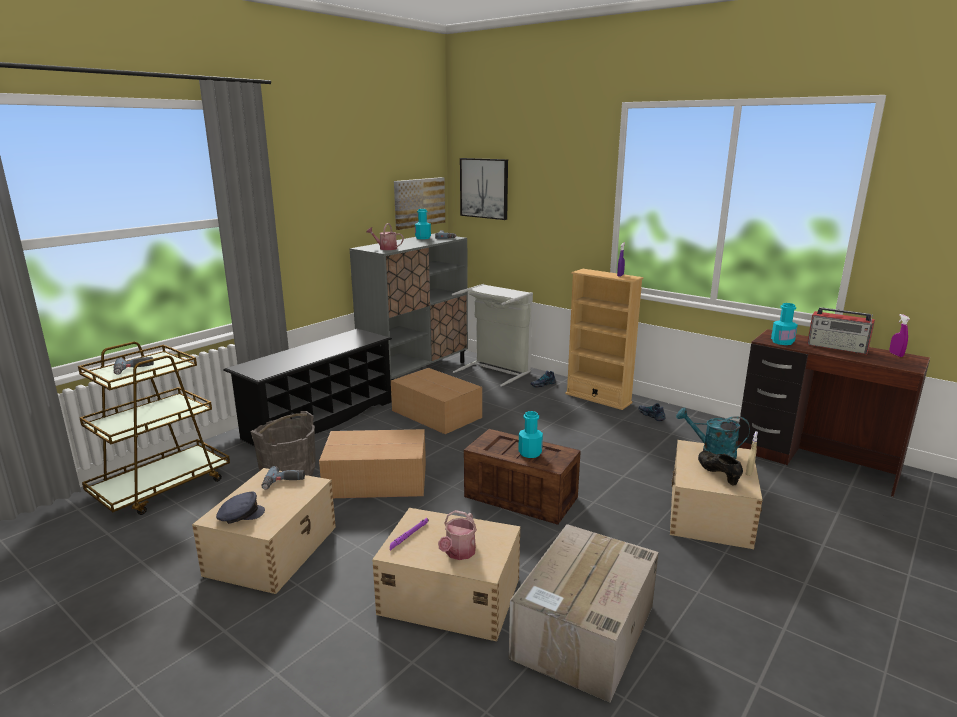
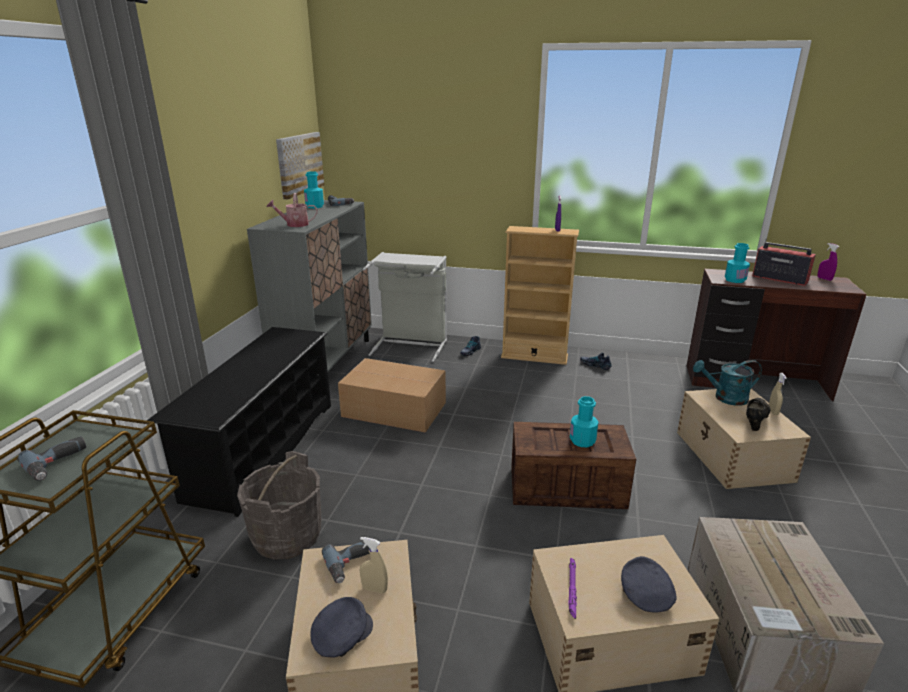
camera: 25 degrees left, 5 degrees up
cardboard box [319,429,426,498] -> none
watering can [438,510,477,560] -> grey cap [621,556,676,612]
picture [460,158,508,220] -> none
black shoe [698,451,743,485] -> black shoe turned 75 degrees clockwise [746,398,770,431]
radio [807,307,875,354] -> radio turned 150 degrees counterclockwise [752,238,816,286]
none -> beige spray bottle [360,537,388,593]

